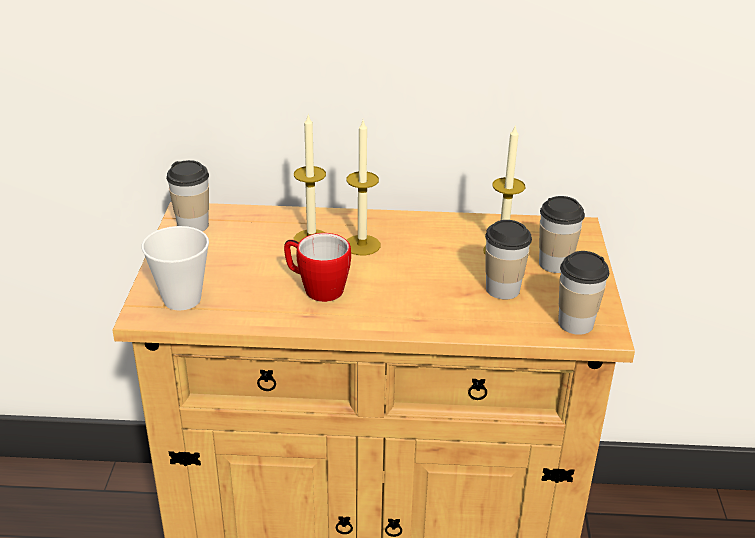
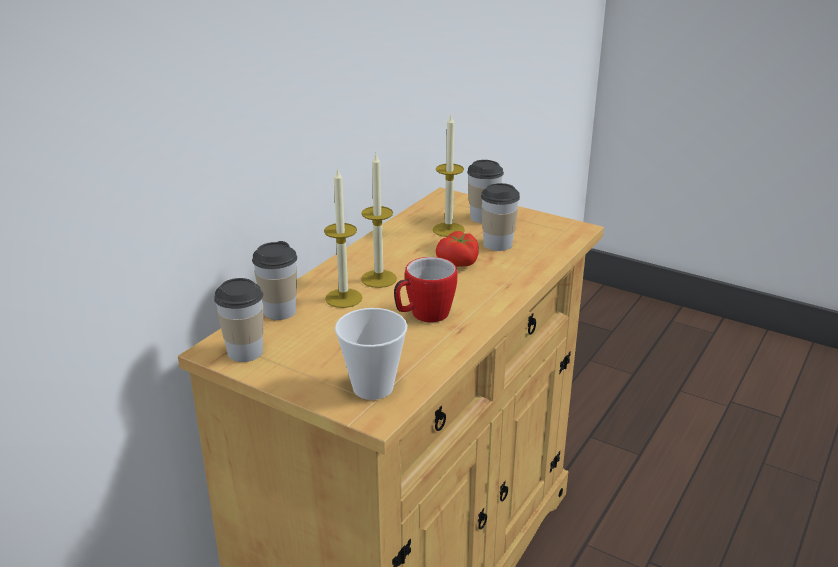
camera: 60 degrees left, 5 degrees down
cup [558,251,609,335] -> cup moved to [252,241,297,320]
none -> tomato [436,231,479,267]

